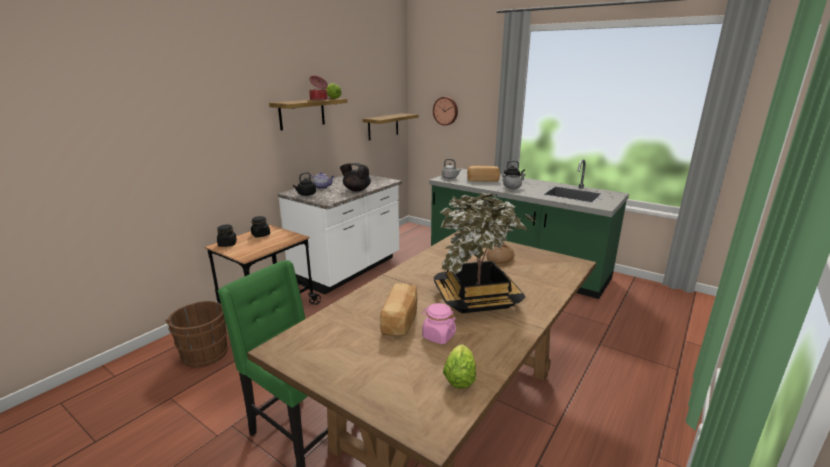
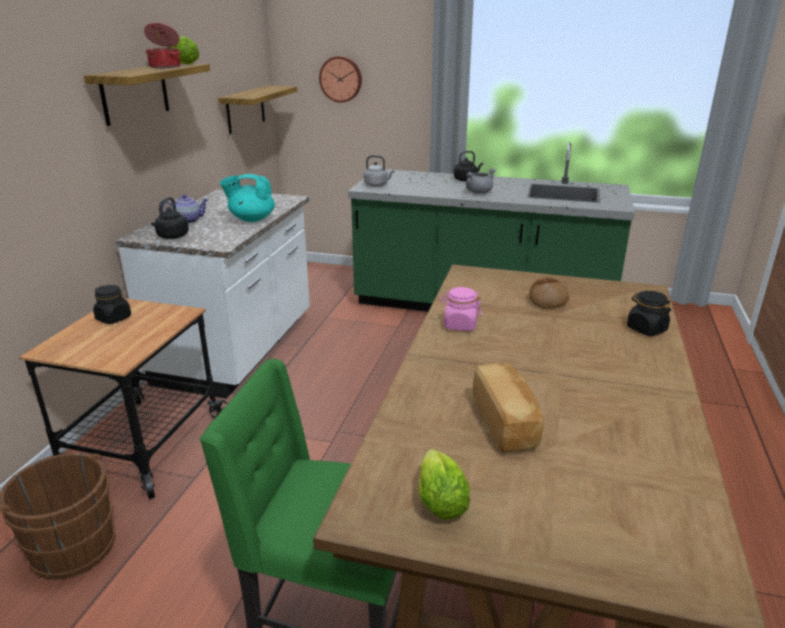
camera: 20 degrees left, 5 degrees up
black jar [217,225,237,247] -> black jar moved to [627,291,671,336]
black teapot [340,163,371,192] -> turquoise teapot [220,174,275,222]
pink jar [422,303,456,344] -> pink jar moved to [441,287,482,331]
potted plant [434,193,538,313] -> none
lettuce [443,344,476,389] -> lettuce moved to [418,449,470,519]
bread [467,166,500,182] -> none

